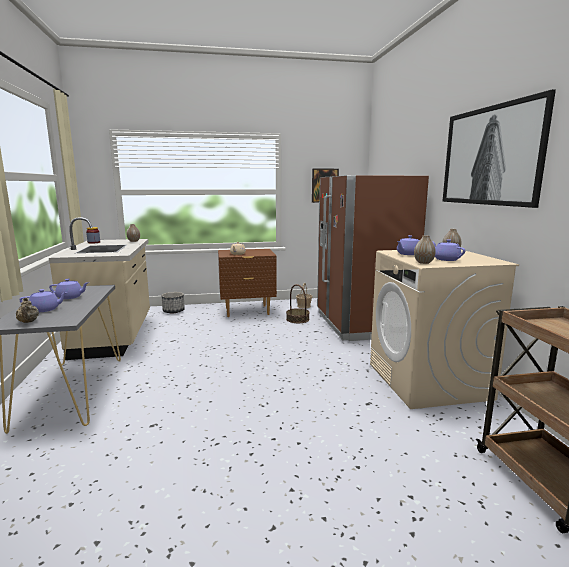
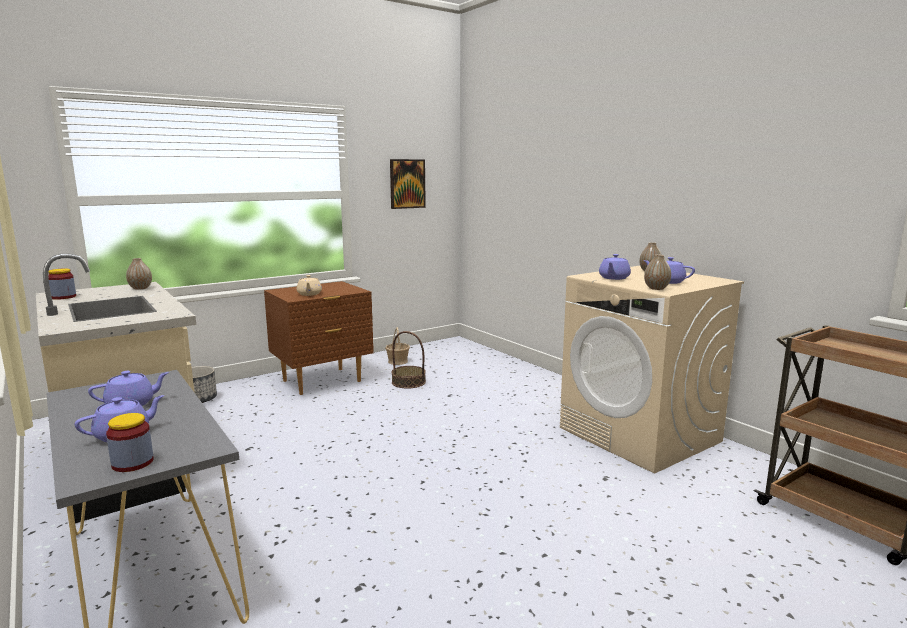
camera: 25 degrees left, 0 degrees up
beige teapot [16,298,39,323] -> jar [106,413,153,472]
brown fridge [317,175,429,341] -> none
picture [442,89,556,208] -> none

